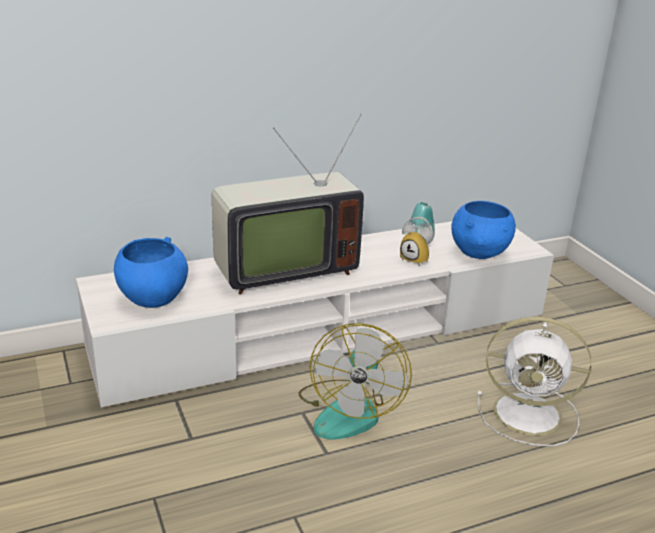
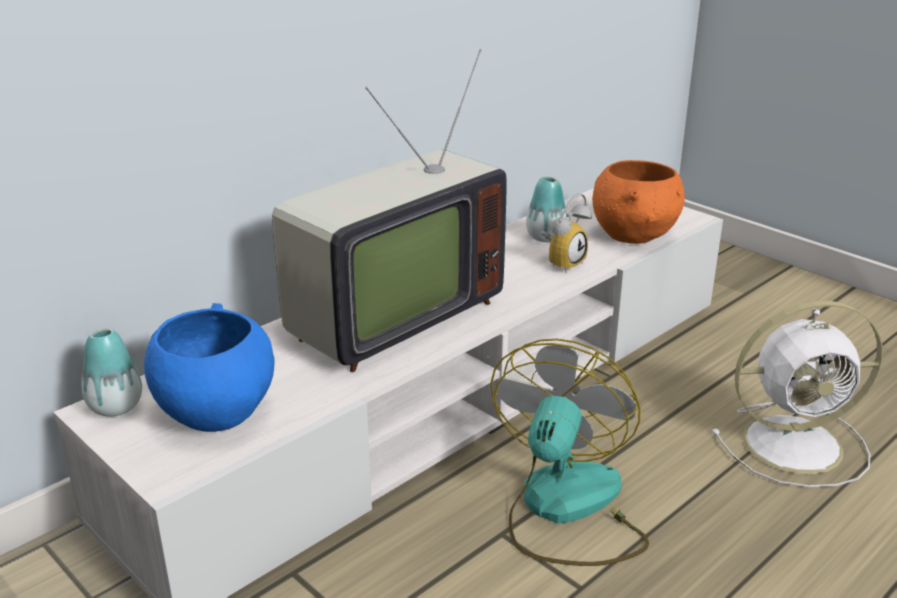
camera: 20 degrees left, 0 degrees up
fan [299,323,412,440] -> fan turned 150 degrees counterclockwise [491,339,649,566]
alarm clock [400,217,434,266] -> alarm clock turned 60 degrees counterclockwise [541,193,592,273]
blue bowl [451,201,516,259] -> orange bowl [592,160,685,244]
none -> vase [82,329,142,417]

